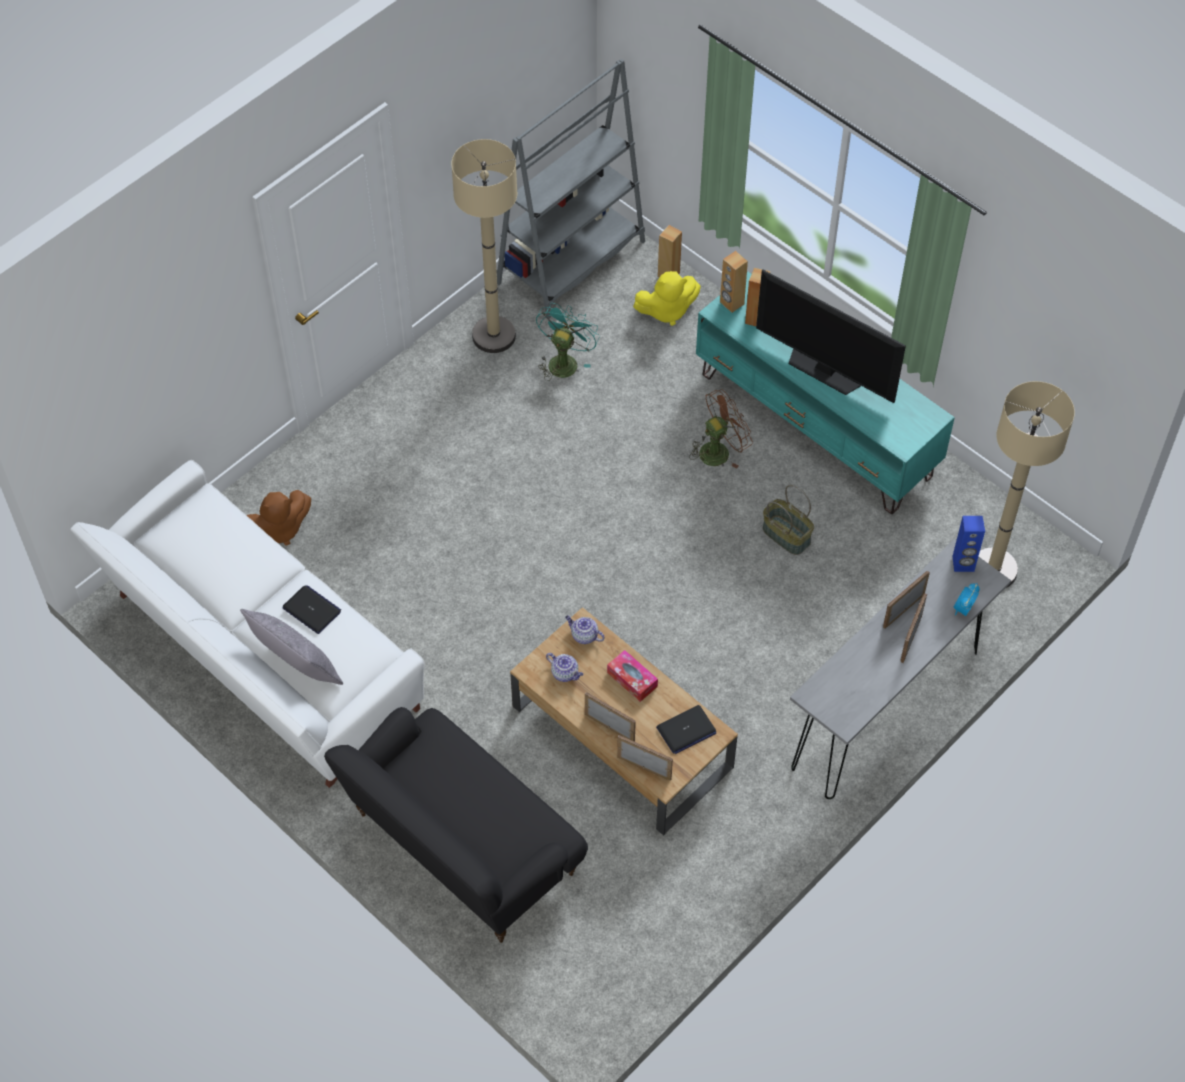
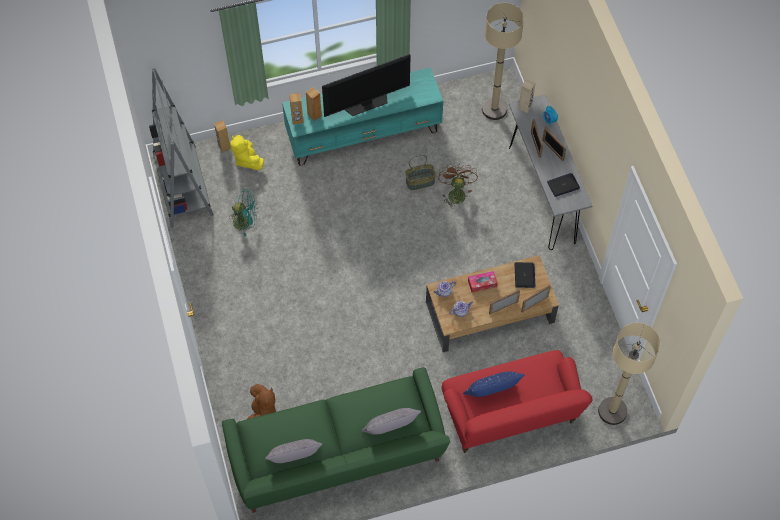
camera: 60 degrees left, 5 degrees up
white sofa [70,460,425,788] -> green sofa [222,367,450,513]
laptop [282,585,341,634] -> laptop moved to [547,173,580,197]
black sofa [324,707,588,943] -> red sofa [441,350,592,453]
beige floor lamp [451,139,517,353] -> beige floor lamp moved to [598,323,660,425]
turquoise fan [536,303,600,381] -> turquoise fan turned 135 degrees clockwise [230,189,258,237]
yellow plush toy [633,271,701,326] -> yellow plush toy turned 135 degrees clockwise [230,135,264,170]
brown fan [689,389,753,469] -> brown fan moved to [438,163,478,209]
blue speaker [952,516,985,572] -> beige speaker [518,79,536,113]
none -> grey pillow [265,439,322,463]
none -> blue pillow [463,372,525,397]

